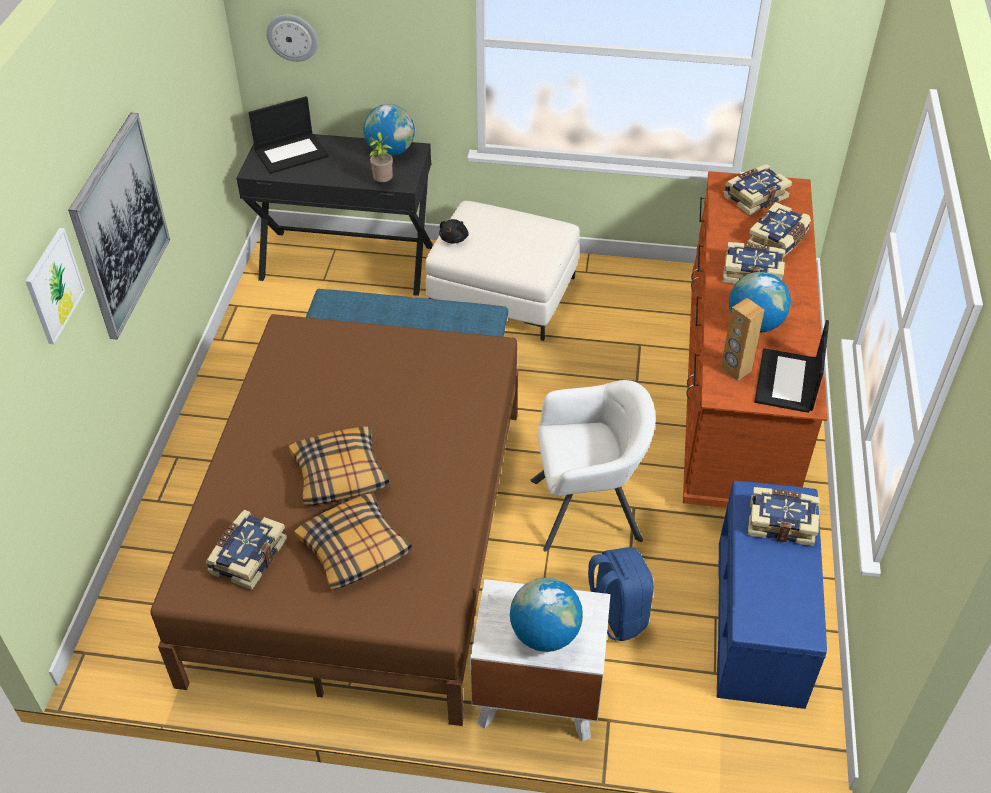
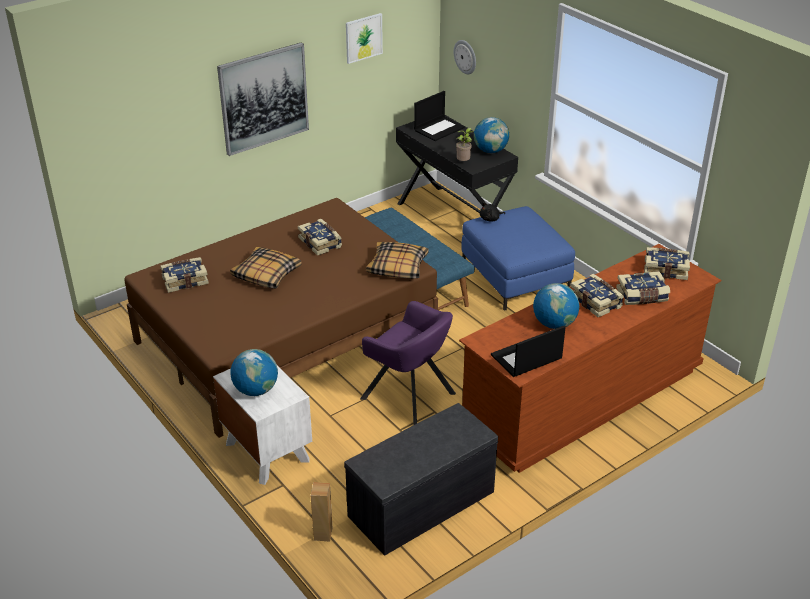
camera: 45 degrees right, 10 degrees down
picture [25,228,85,344] -> picture moved to [346,13,383,64]
laptop [248,96,329,174] -> laptop turned 60 degrees counterclockwise [414,91,465,141]
pillow [294,493,412,590] -> pillow moved to [366,242,429,278]
white ottoman [425,201,580,341] -> blue ottoman [461,206,575,311]
white armchair [531,380,655,551] -> purple armchair [360,301,456,425]
blue backpack [588,547,654,641] -> none
blue bench [717,481,827,709] -> grey bench [344,403,498,556]
brown speaker [720,298,765,381] -> brown speaker moved to [310,482,333,541]
book [748,487,819,546] -> book moved to [298,219,342,256]

